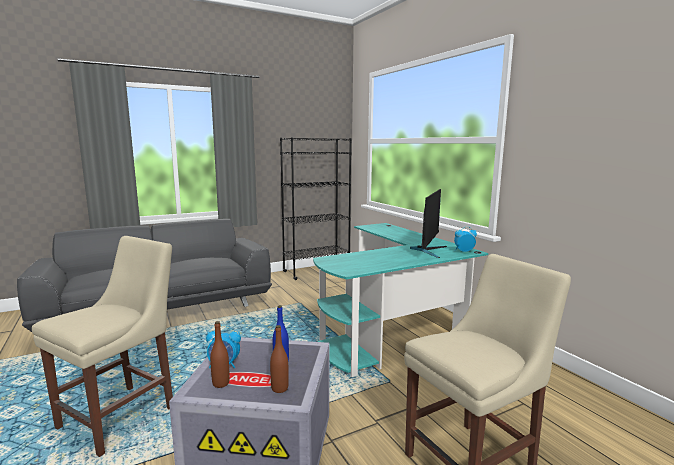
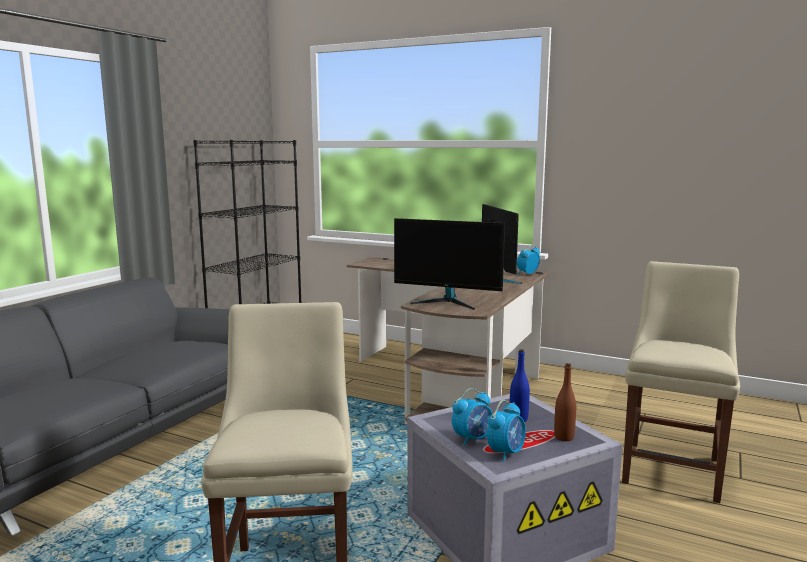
camera: 35 degrees left, 0 degrees up
brown bottle [210,321,230,388] -> alarm clock [487,400,526,462]
turquoise desk [313,223,488,377] -> brown desk [347,257,549,424]
none -> monitor [394,218,505,310]

